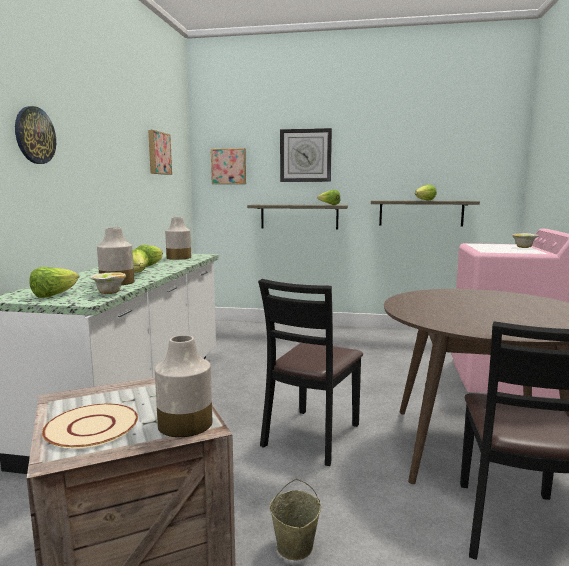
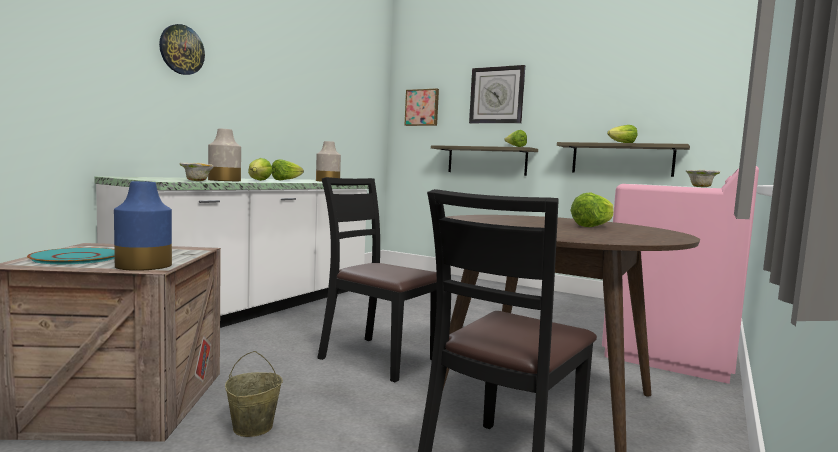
camera: 20 degrees right, 5 degrees down
lettuce [29,267,79,298] -> lettuce moved to [570,192,613,227]
beige plate [42,404,138,449] -> turquoise plate [27,247,115,264]
picture [148,130,172,175] -> none
beige vase [155,335,212,437] -> blue vase [114,181,172,271]
black chair [258,279,363,466] -> black chair turned 75 degrees clockwise [317,177,437,382]

